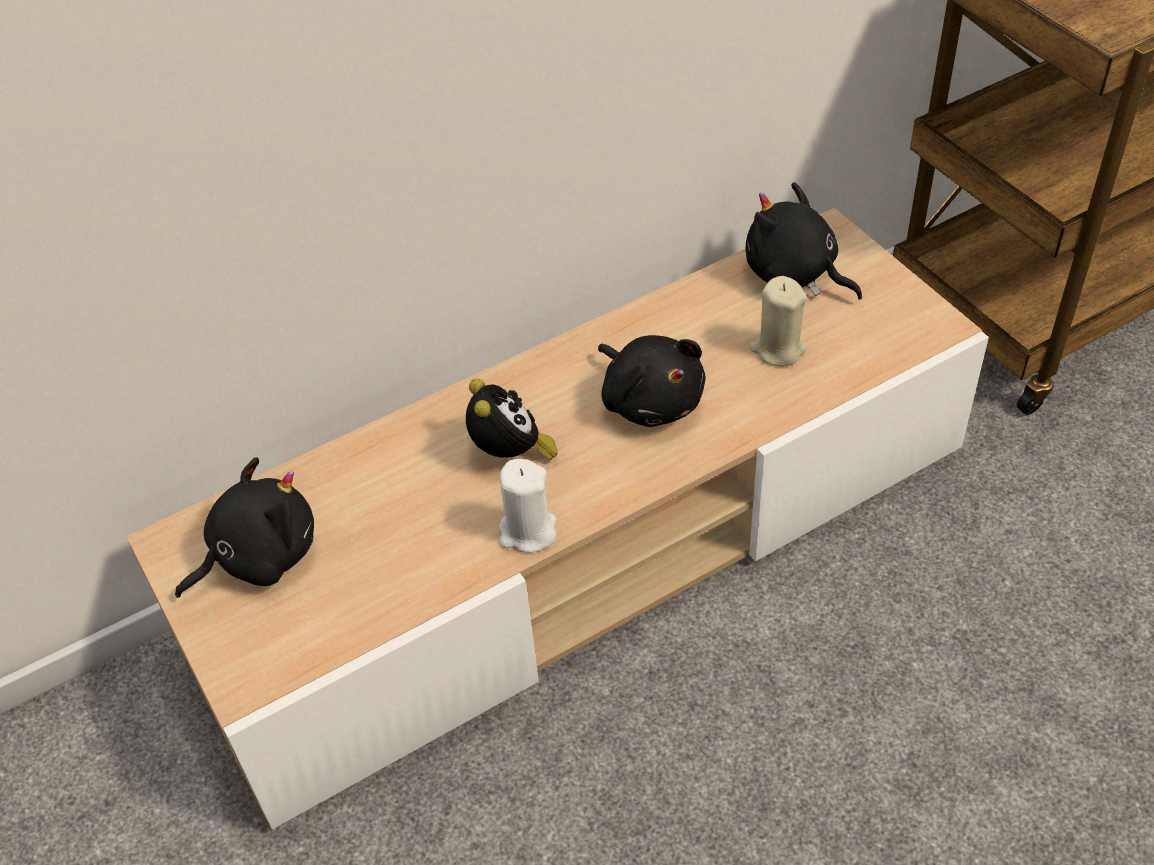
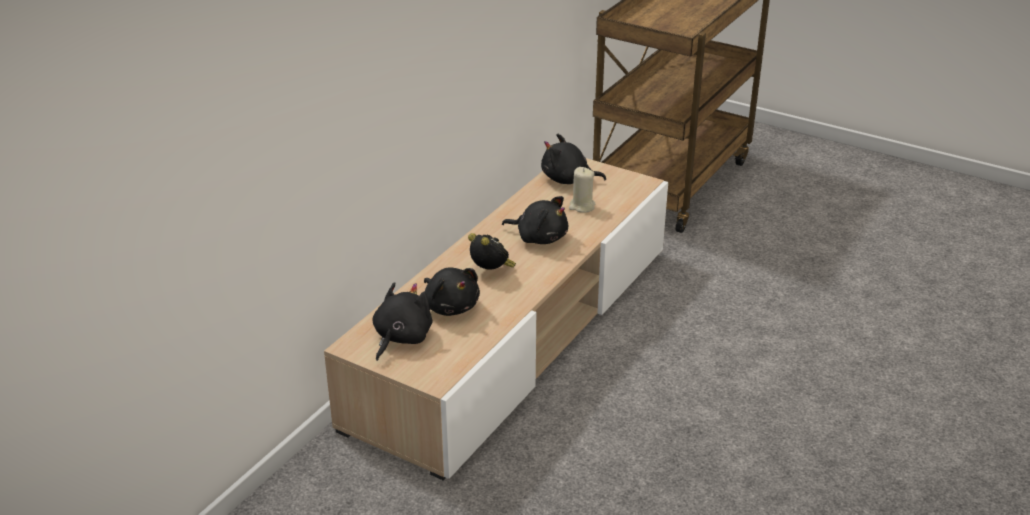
camera: 30 degrees left, 15 degrees down
white candle [499,459,556,553] -> none
none -> black plush toy [424,267,480,316]

